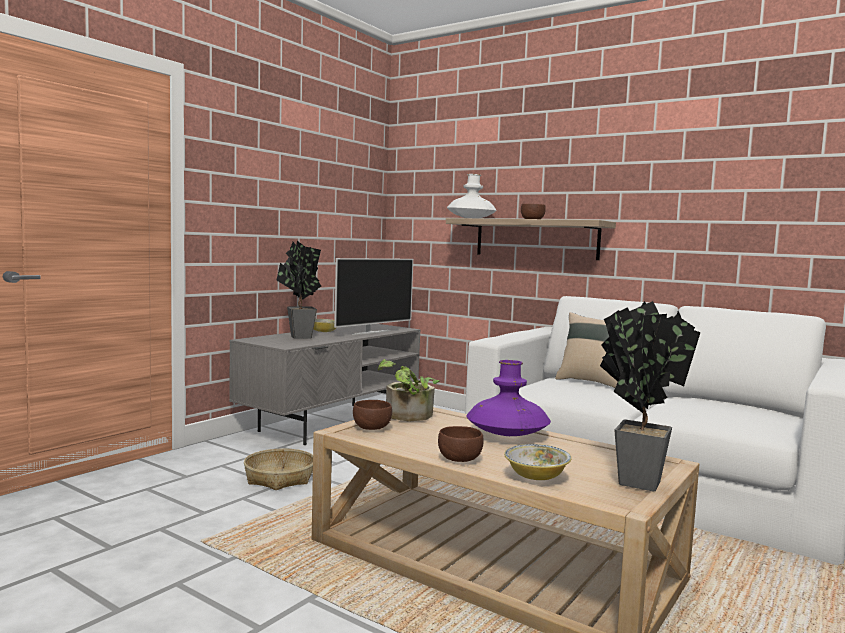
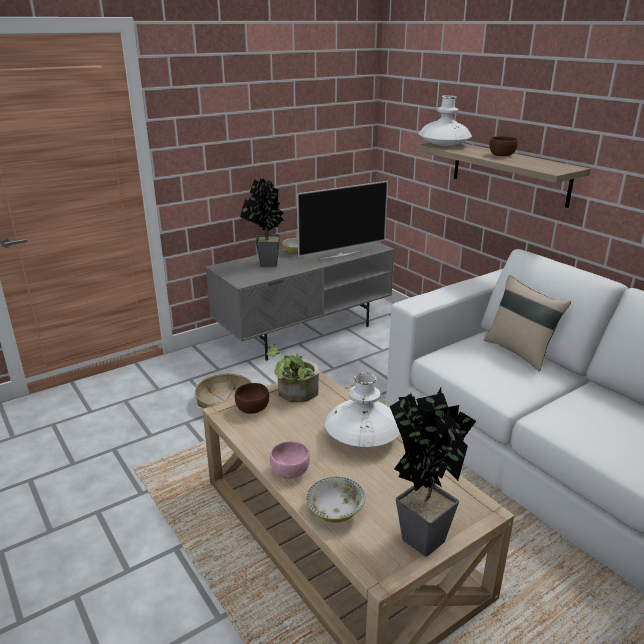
camera: 20 degrees right, 20 degrees up
brown bowl [438,426,484,462] -> pink bowl [270,441,310,479]
purple vase [466,360,551,436] -> white vase [325,373,400,448]

